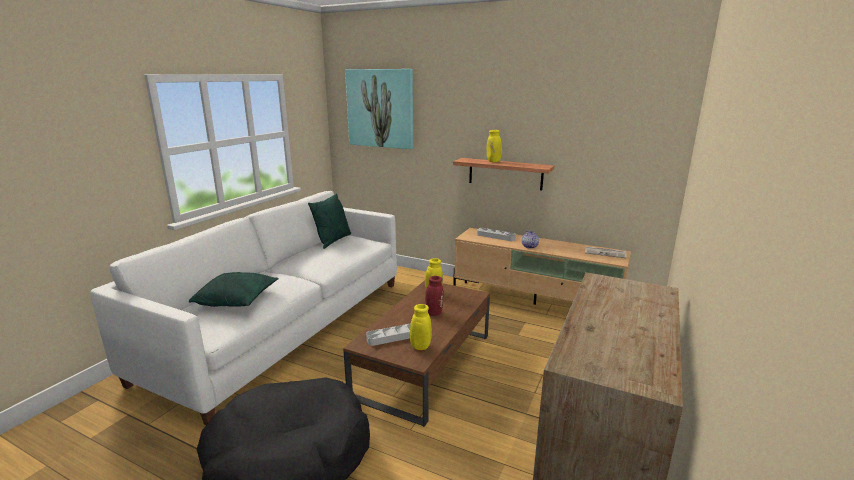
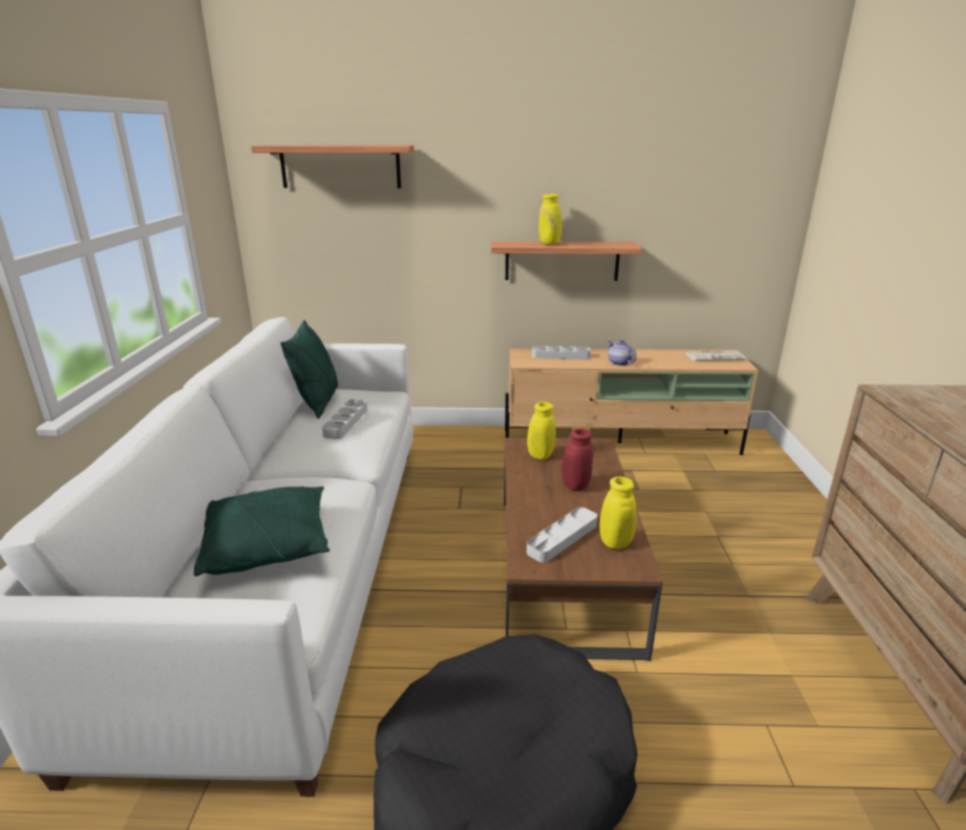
camera: 25 degrees left, 5 degrees up
picture [345,69,413,149] -> shelf [251,145,414,188]
none -> grey tray [322,399,367,439]

